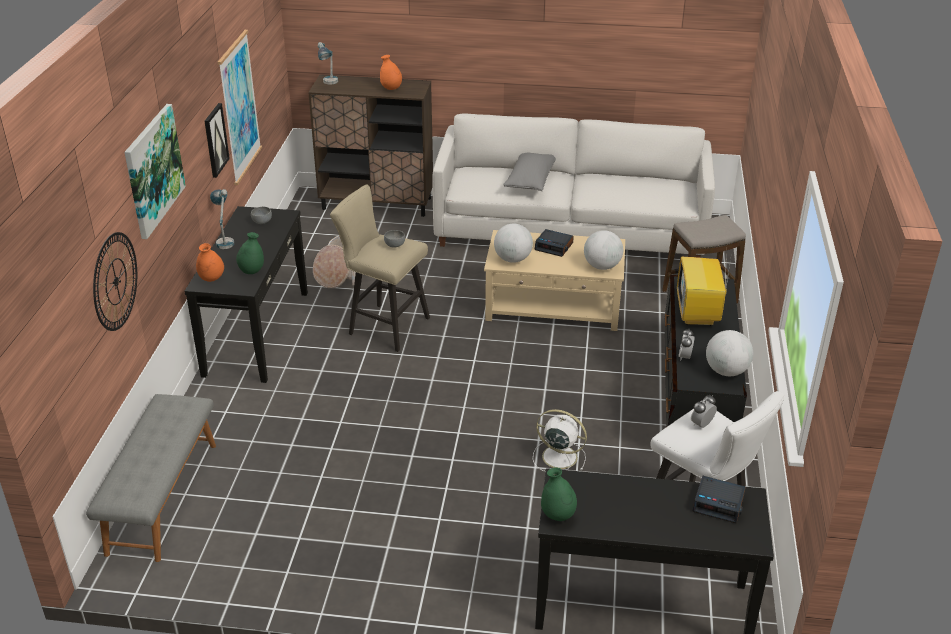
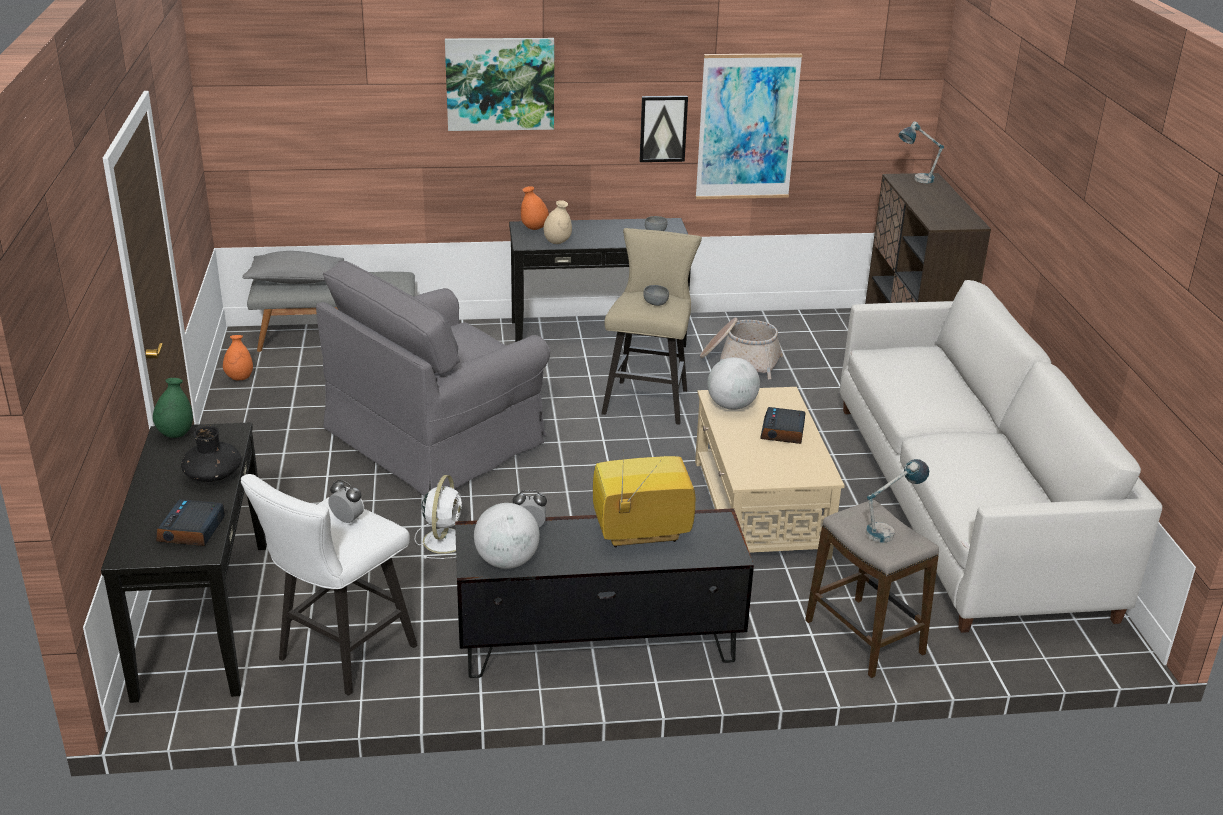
camera: 75 degrees right, 5 degrees down
wall clock [93,232,137,331] -> none
table lamp [210,189,234,249] -> table lamp moved to [866,459,929,543]
green vase [236,232,264,274] -> beige vase [544,200,572,244]
orange vase [380,55,402,90] -> orange vase moved to [223,335,253,380]
grey pillow [503,153,556,191] -> grey pillow moved to [242,251,344,284]
globe [584,230,623,270] -> none
none -> black vase [181,426,242,482]
none -> grey armchair [316,260,550,496]

